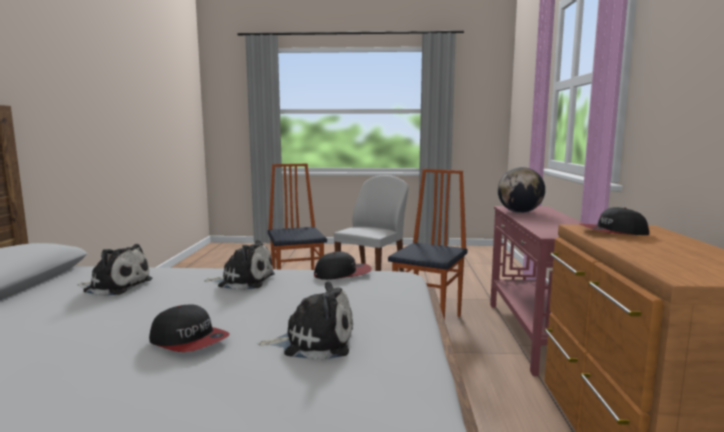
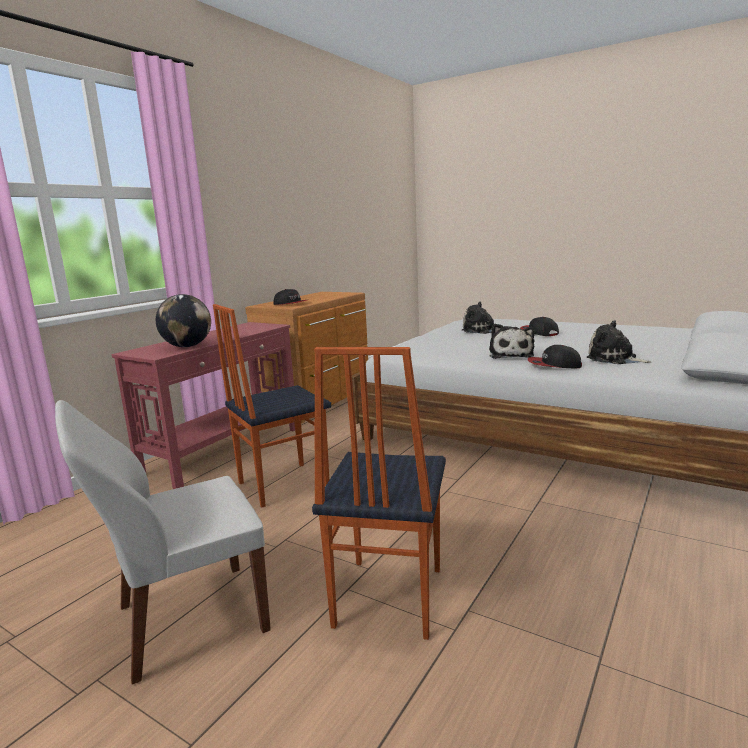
camera: 150 degrees left, 5 degrees up
plush toy [204,240,275,290] -> plush toy turned 120 degrees counterclockwise [489,324,535,359]
cap [314,251,372,280] -> cap moved to [528,345,582,368]

